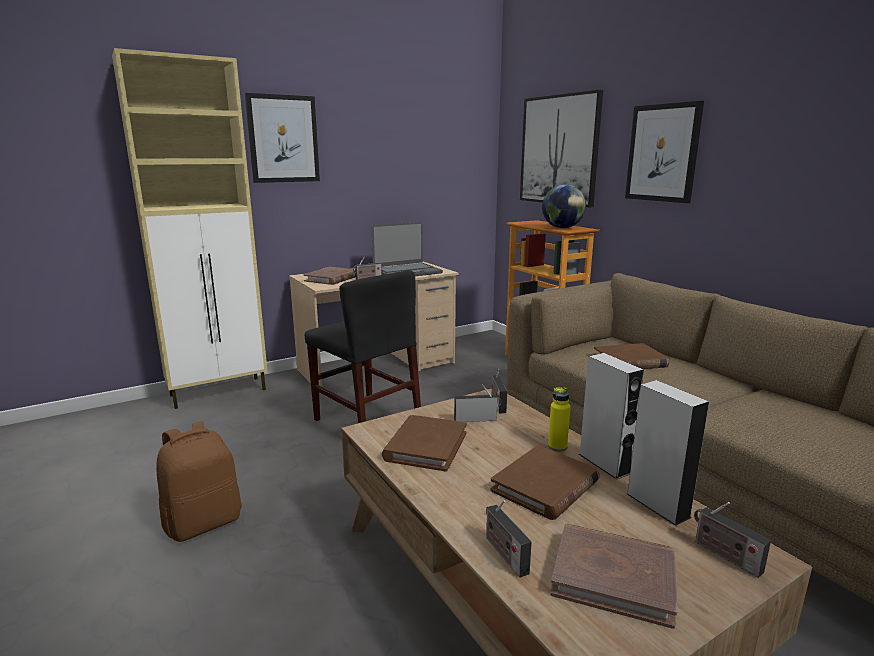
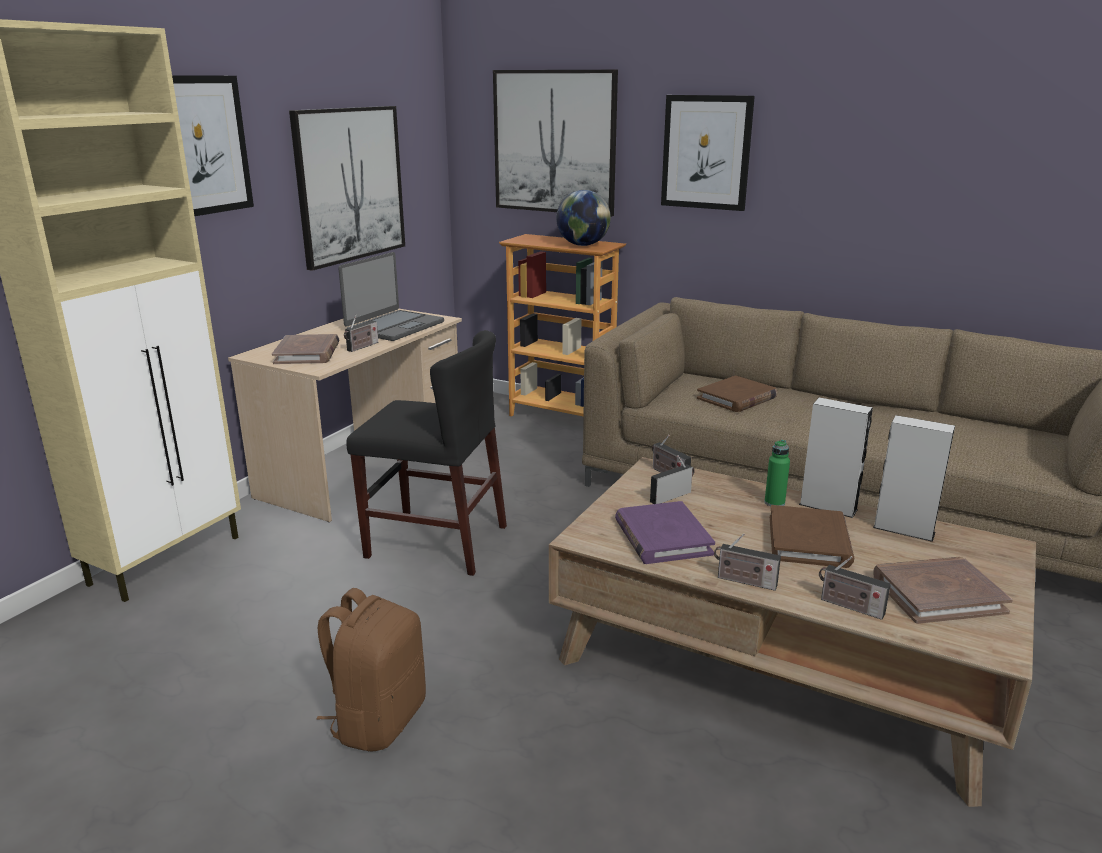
camera: 30 degrees left, 5 degrees up
brown book [382,415,467,472] -> purple book [615,501,715,564]
yellow bottle [548,387,571,452] -> green bottle [764,440,790,507]
radio [694,502,771,578] -> radio moved to [714,533,781,591]
none -> picture [289,106,405,271]

